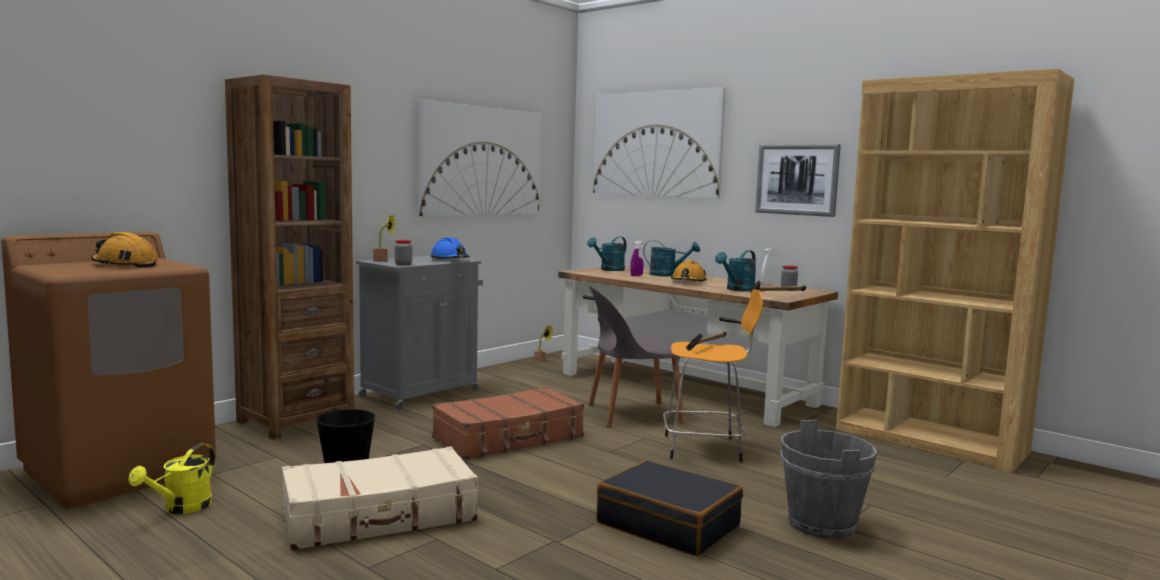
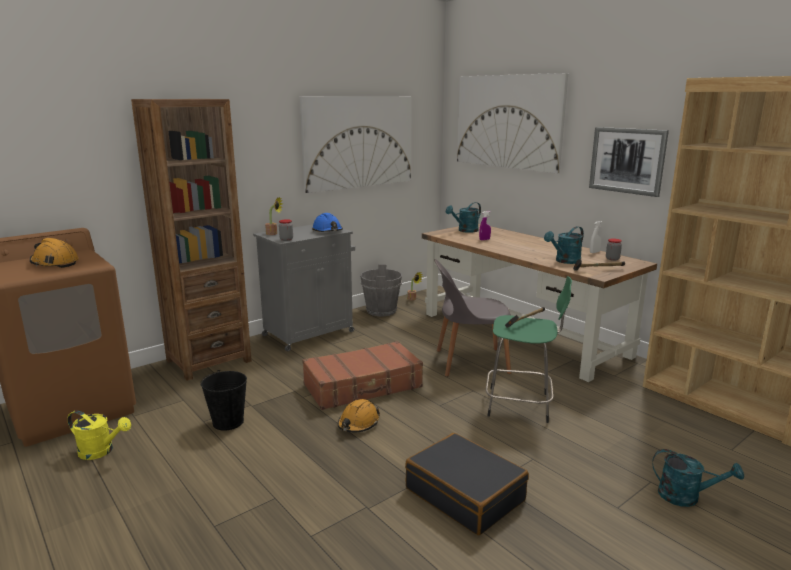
camera: 10 degrees right, 10 degrees up
yellow watering can [129,443,215,514] -> yellow watering can turned 105 degrees counterclockwise [68,410,131,460]
beige suitcase [282,446,478,550] -> none
turquoise watering can [644,240,700,276] -> turquoise watering can moved to [652,449,744,507]
orange stool [663,289,763,462] -> green stool [486,276,572,423]
orange hard hat [671,260,707,281] -> orange hard hat moved to [337,399,380,432]
grey bucket [781,420,877,539] -> grey bucket moved to [360,264,402,316]

